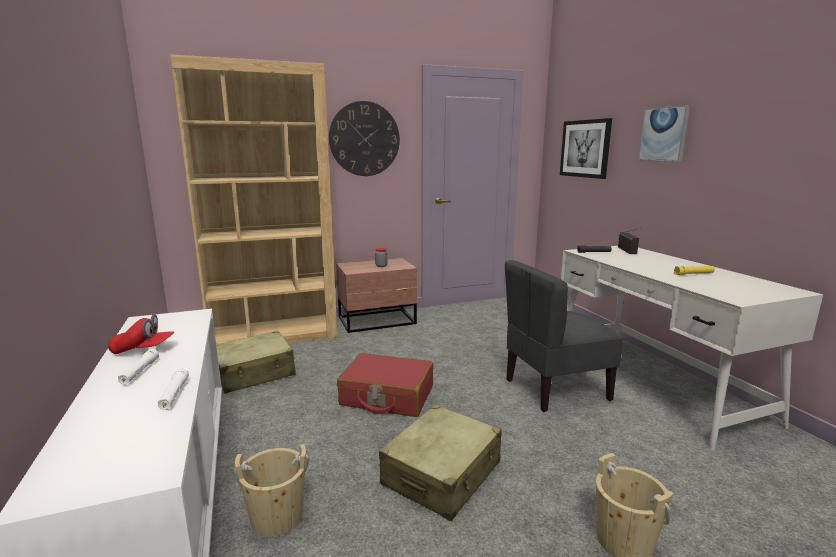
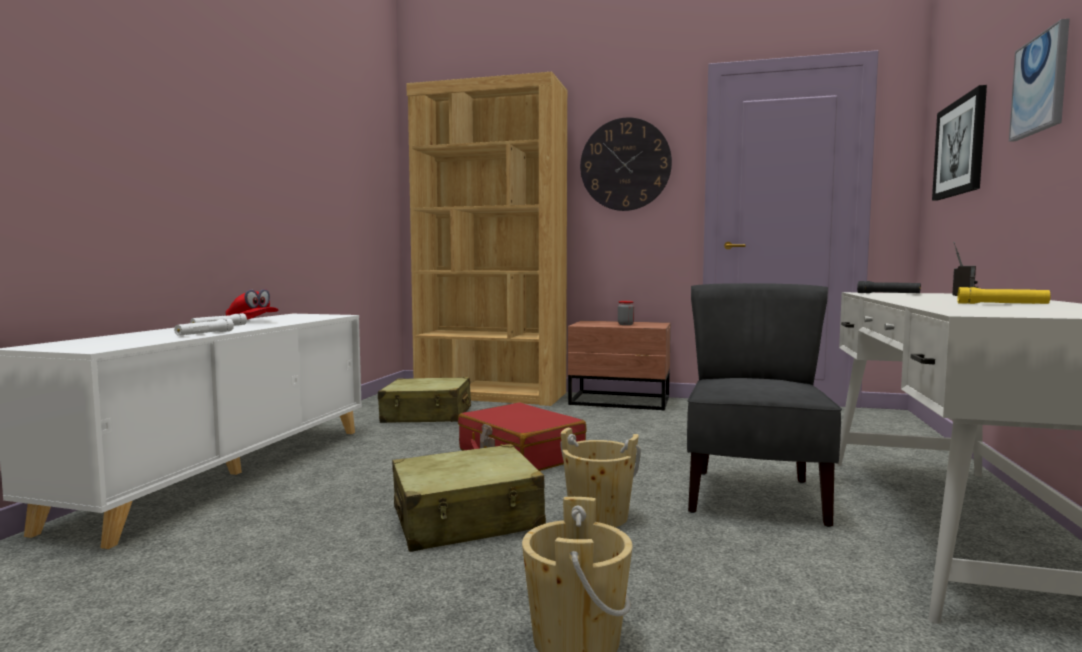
camera: 35 degrees right, 10 degrees down
beige bucket [234,444,309,537] -> beige bucket moved to [560,428,641,527]
grey chair [505,260,623,412] -> grey chair turned 90 degrees clockwise [687,283,842,527]

